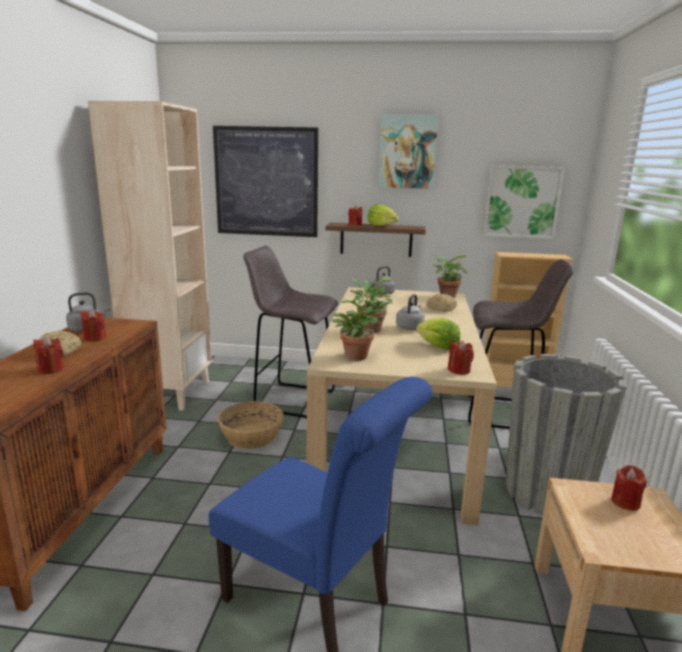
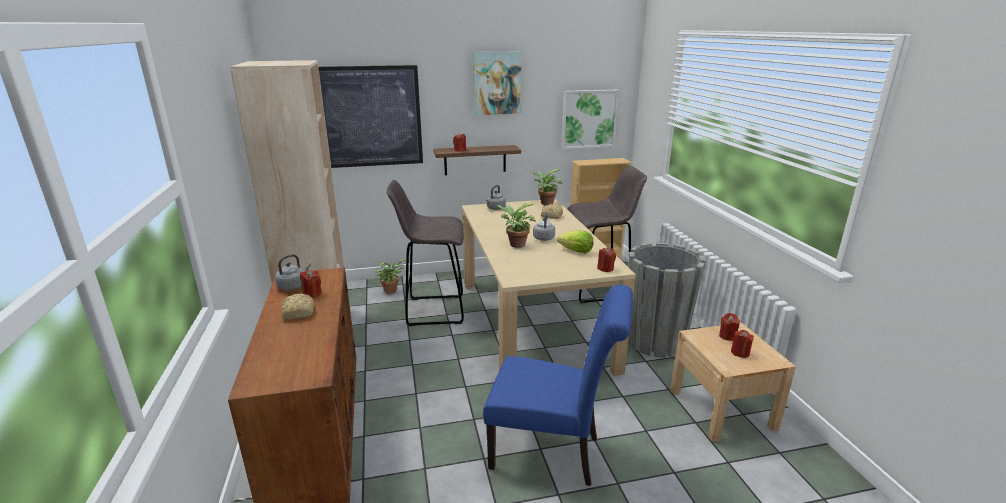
camera: 20 degrees left, 5 degrees up
red candle [33,337,64,374] -> red candle moved to [731,330,754,358]
basket [218,401,284,449] -> none
potted plant [332,299,393,361] -> potted plant moved to [375,259,406,294]
lettuce [368,204,399,226] -> none

